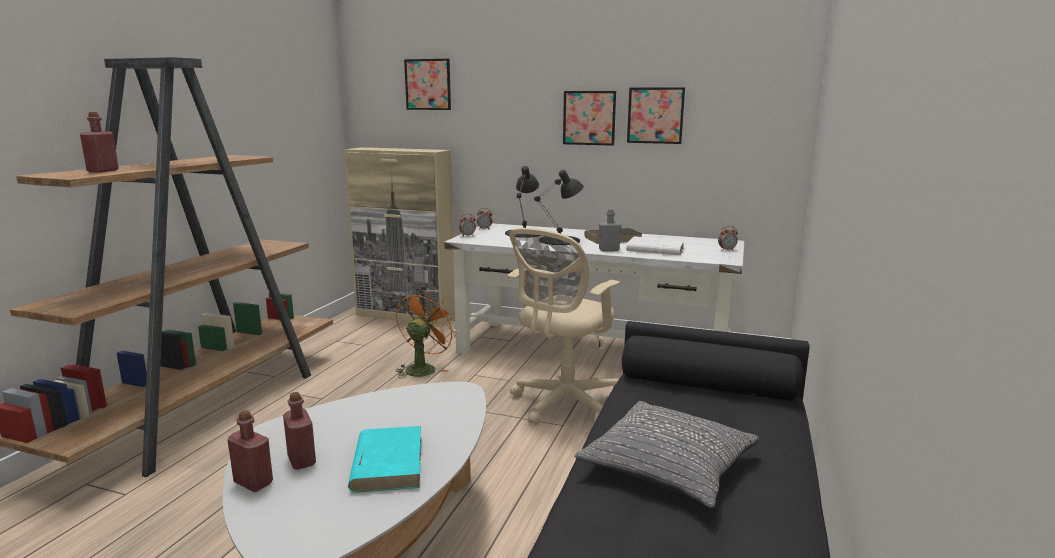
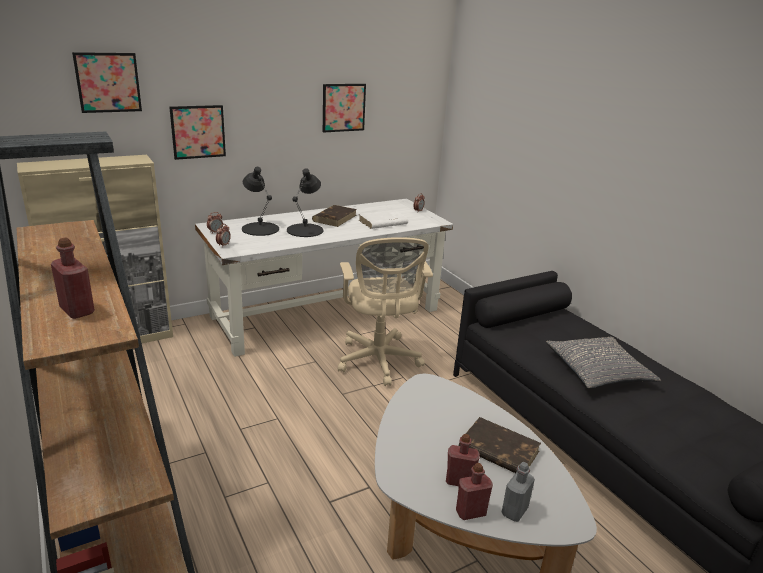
camera: 50 degrees left, 10 degrees up
turquoise book [348,426,422,493] -> brown book [459,417,541,473]
orange fan [395,291,457,378] -> none
picture [563,91,616,146] -> picture moved to [169,105,226,160]
grey bottle [599,209,622,252] -> grey bottle moved to [501,462,535,522]

